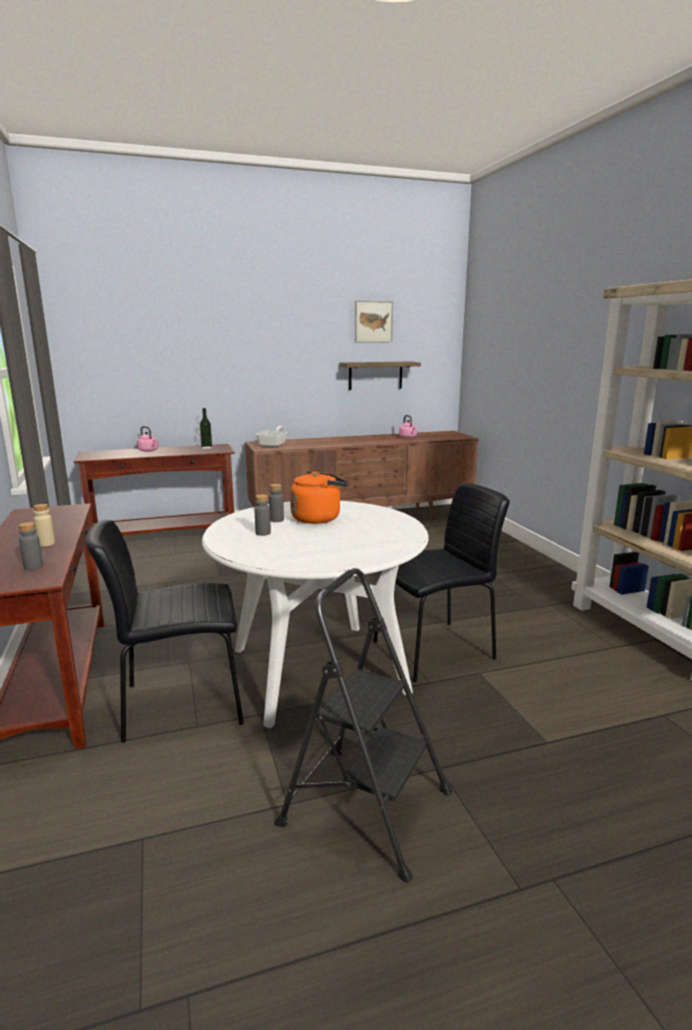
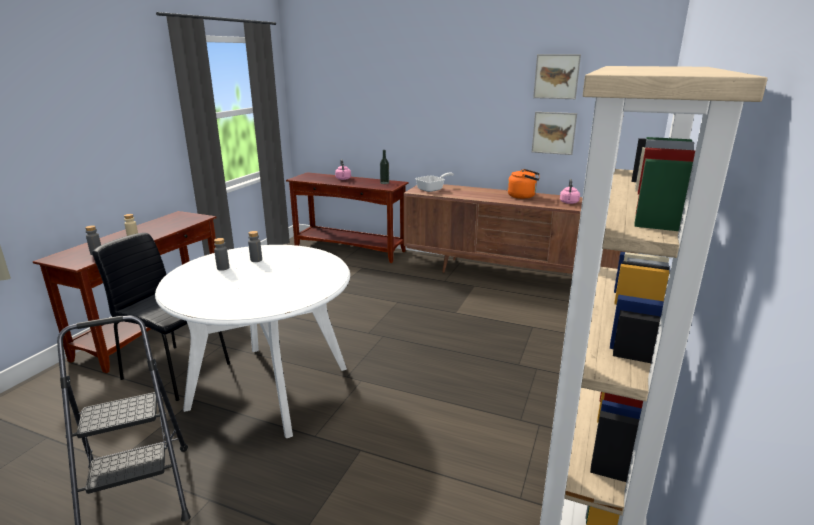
camera: 40 degrees right, 5 degrees up
orange kettle [290,471,349,524] -> orange kettle moved to [508,169,540,199]
shelf [339,361,421,390] -> picture [532,112,577,155]
black chair [373,483,510,682] -> none

